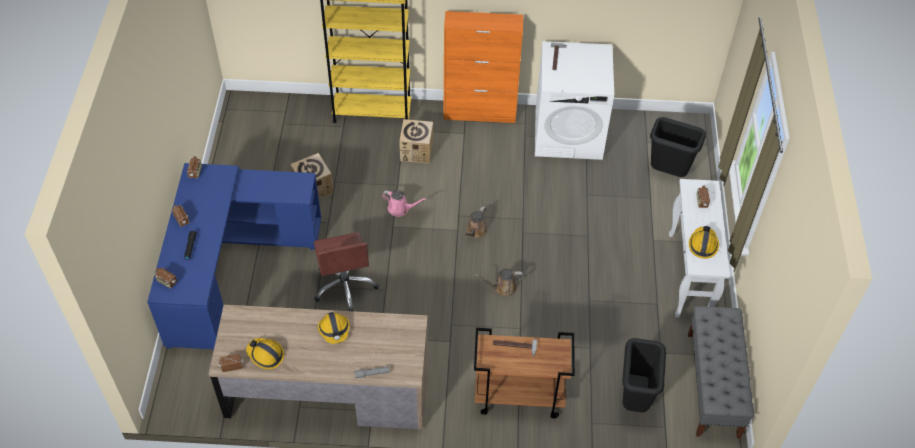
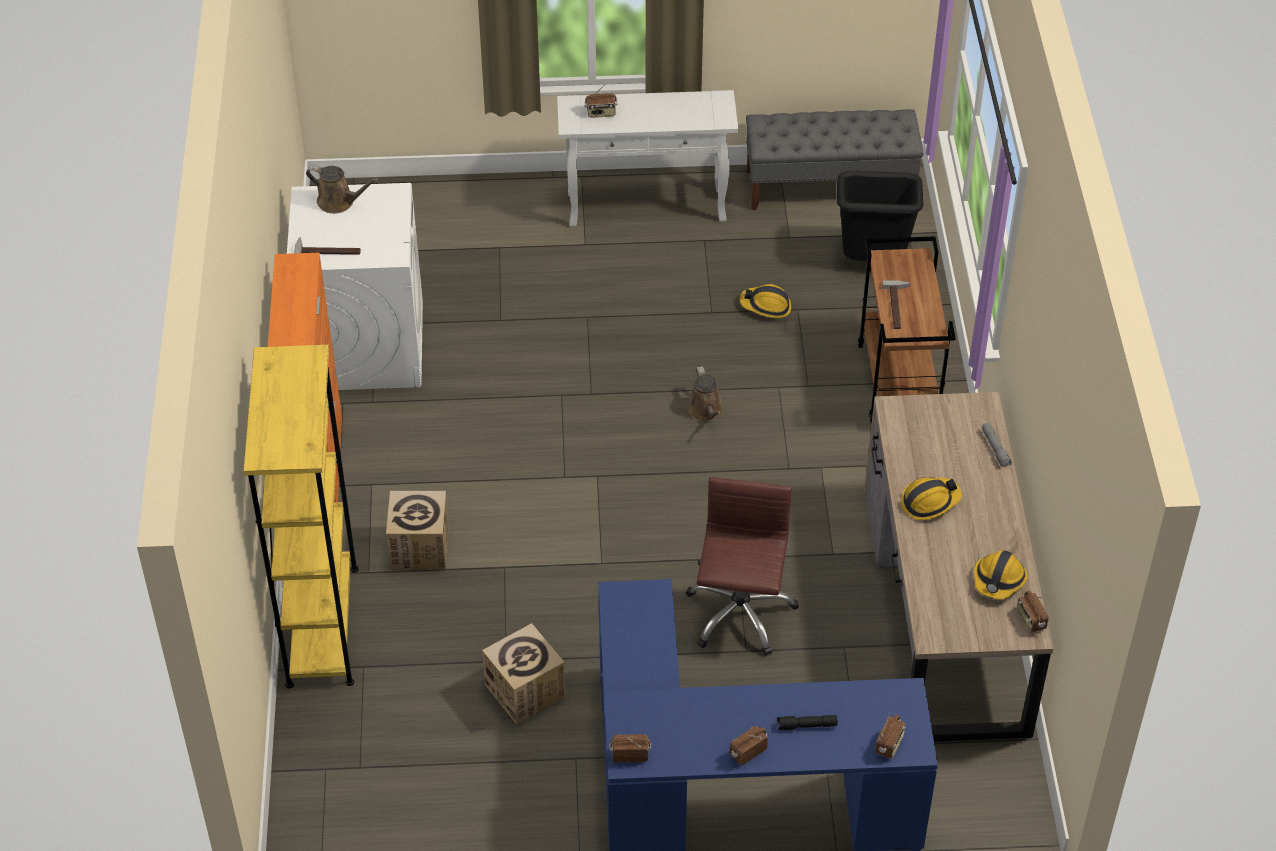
camera: 95 degrees left, 5 degrees down
brown office chair [314,232,379,311] -> brown office chair turned 60 degrees counterclockwise [686,477,799,656]
pink watering can [382,190,427,217] -> none
brown watering can [463,206,488,238] -> brown watering can moved to [306,165,379,214]
black trash can [650,117,706,177] -> none
hard hat [689,226,719,259] -> hard hat moved to [740,284,791,318]

